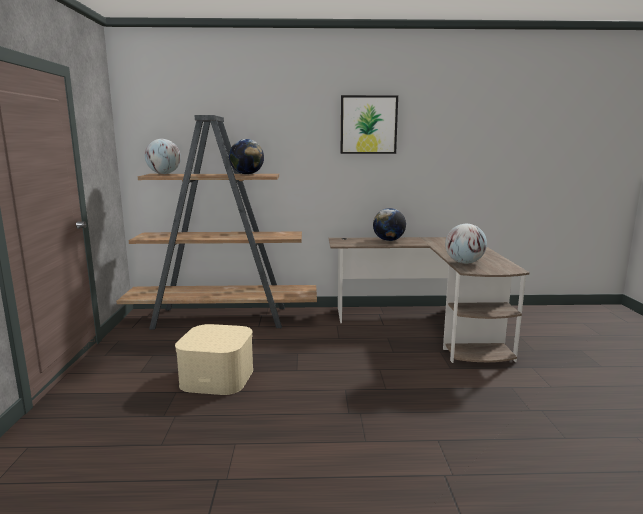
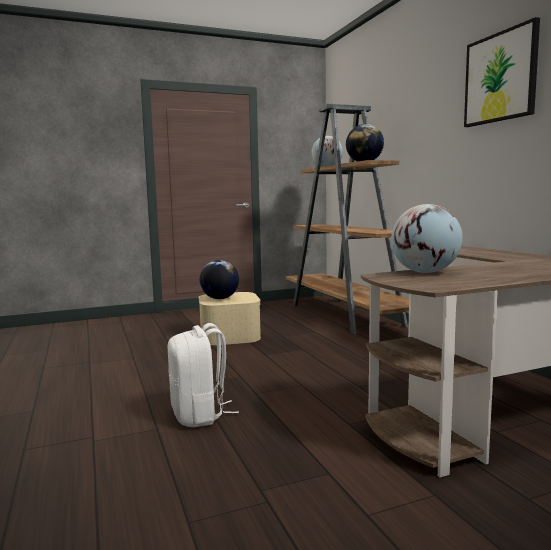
camera: 70 degrees right, 5 degrees down
globe [373,208,406,241] -> globe moved to [200,260,239,299]
none -> white backpack [168,323,239,427]

